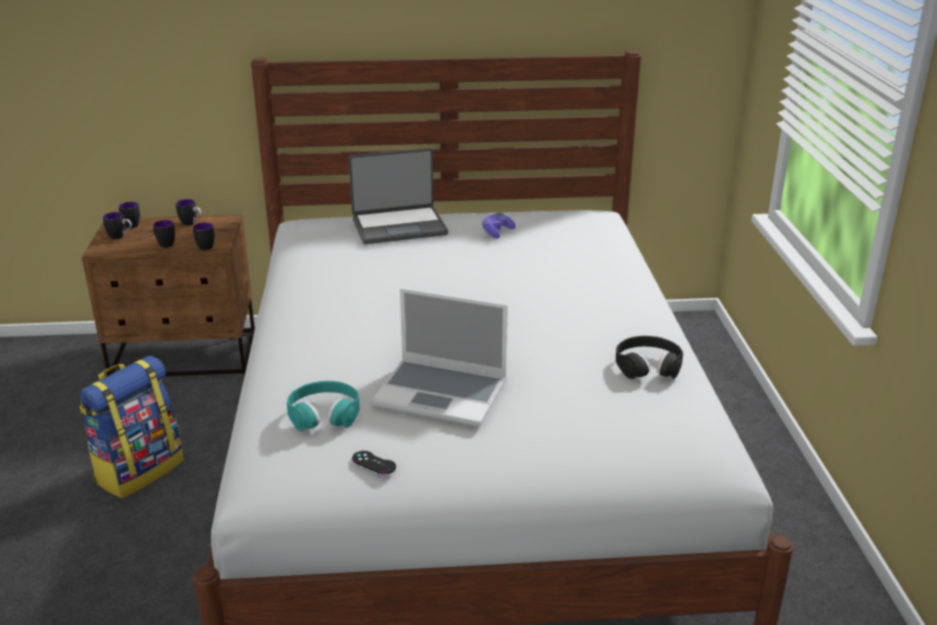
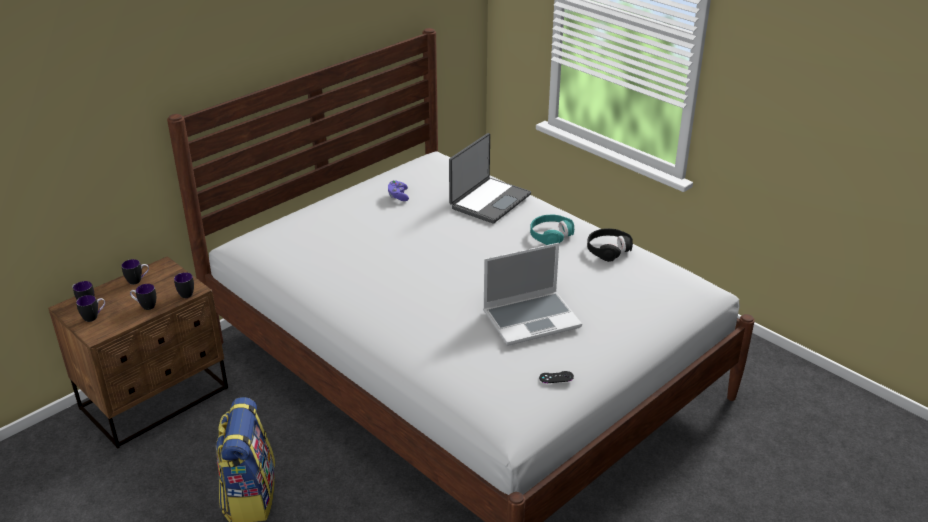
camera: 40 degrees left, 5 degrees up
turquoise headphones [287,381,360,431] -> turquoise headphones moved to [530,215,574,245]
laptop [349,148,448,244] -> laptop moved to [449,133,531,224]

